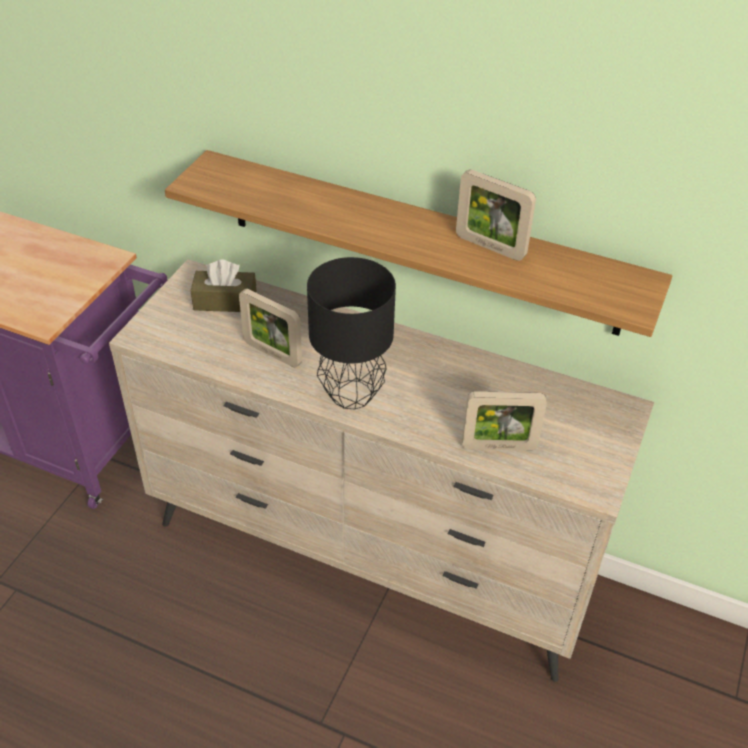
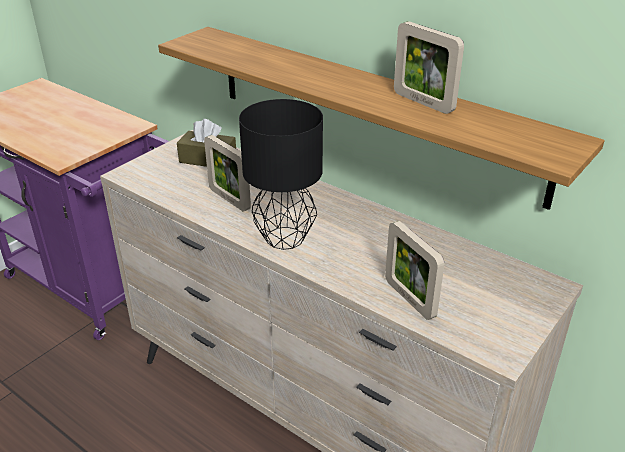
camera: 15 degrees right, 10 degrees down
picture frame [462,391,547,451] -> picture frame turned 45 degrees clockwise [385,221,444,320]

